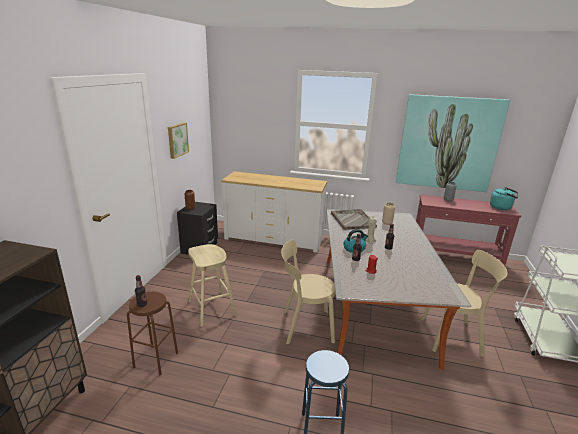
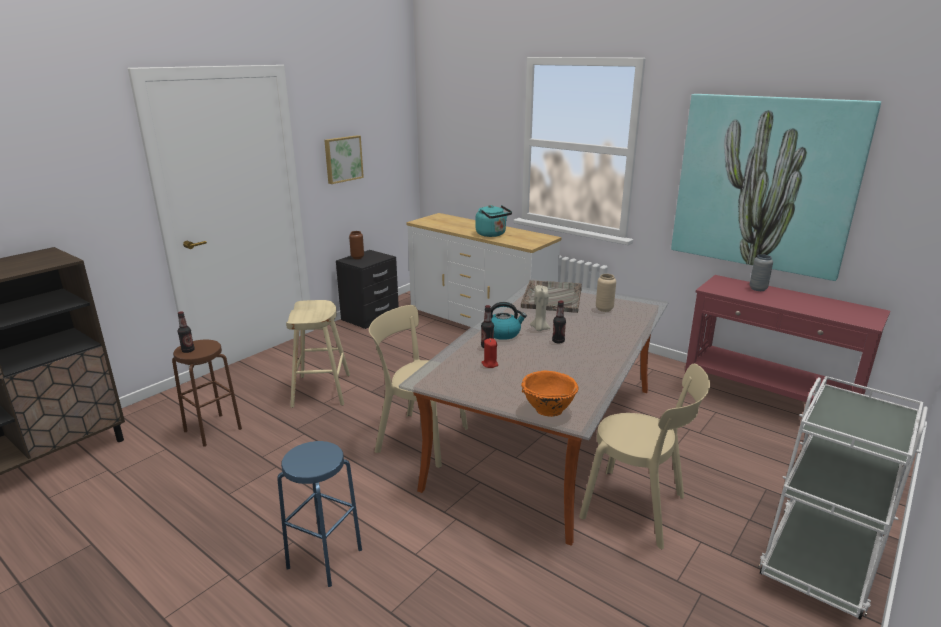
camera: 25 degrees right, 0 degrees up
turquoise kettle [490,187,518,210] -> turquoise kettle moved to [476,205,512,237]
none -> orange bowl [521,371,579,417]

